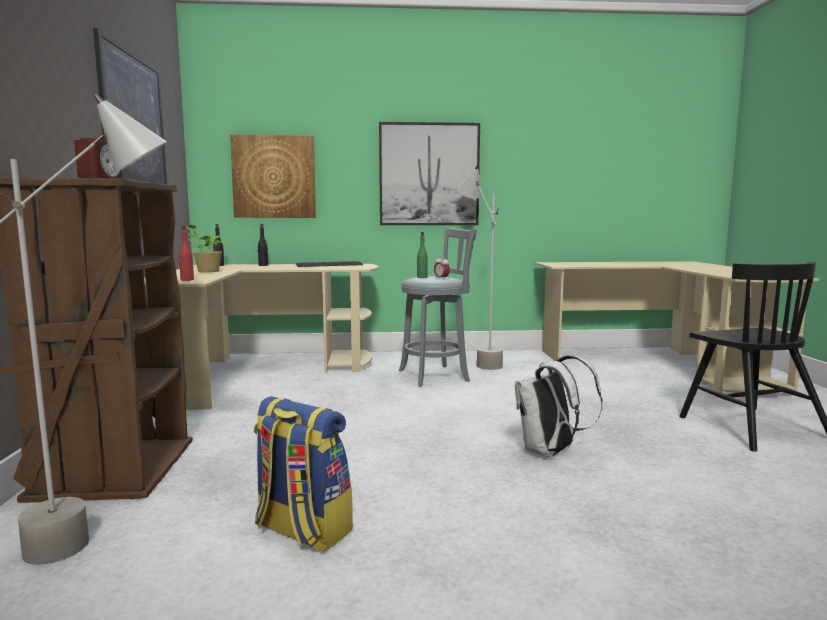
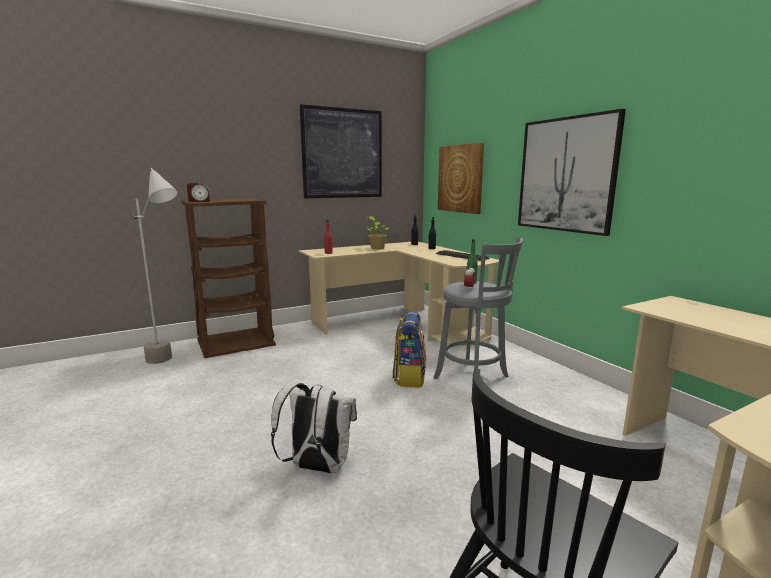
camera: 65 degrees right, 5 degrees up
backpack [254,396,353,552] -> backpack moved to [392,311,426,387]
grey floor lamp [458,165,503,370] -> none

